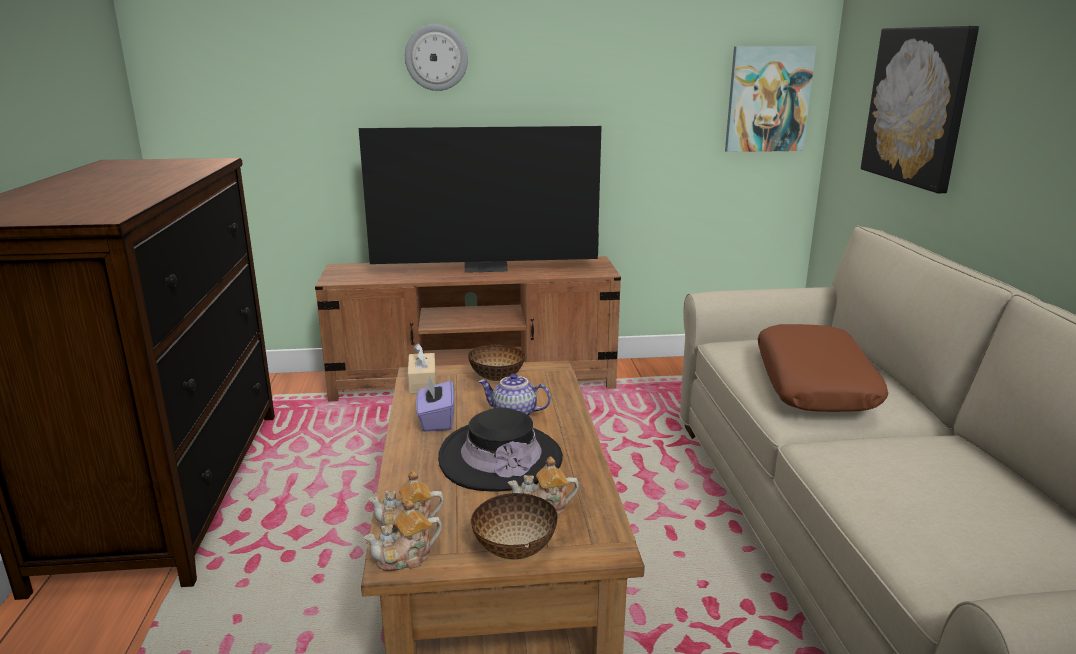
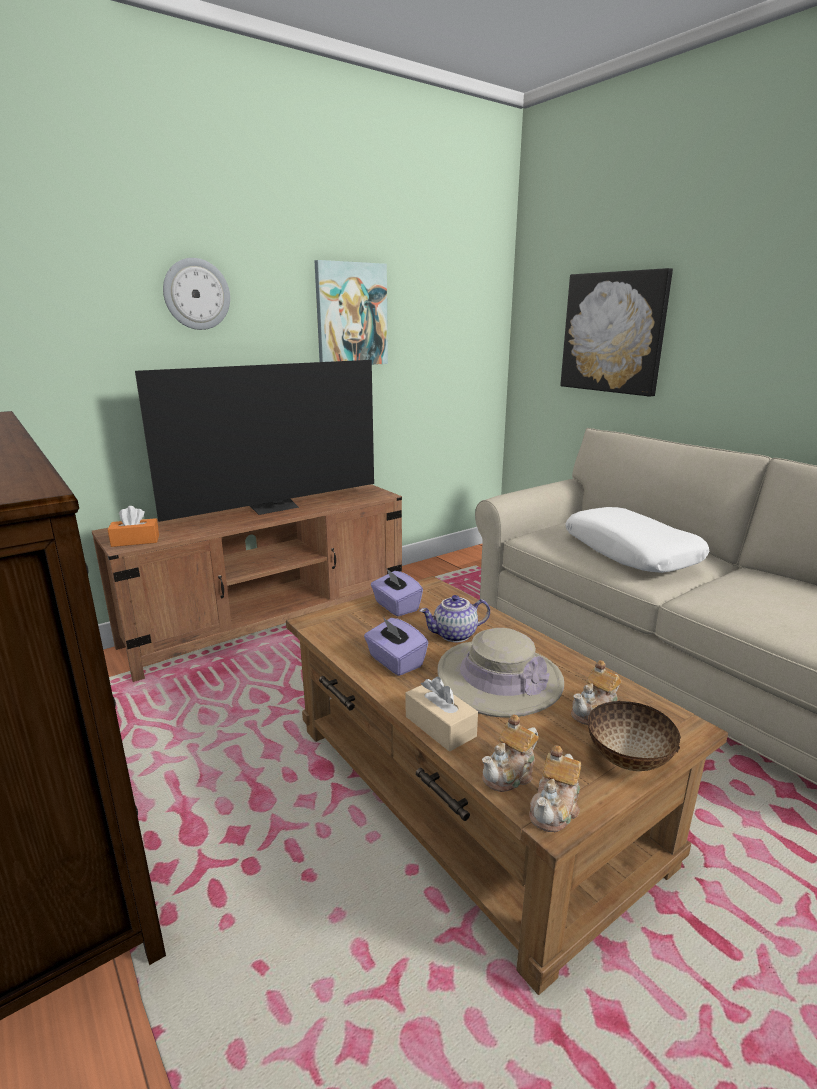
camera: 30 degrees left, 0 degrees up
beige tissue box [408,343,436,394] -> beige tissue box moved to [406,677,478,752]
black hat [438,408,563,491] -> beige hat [437,628,564,718]
bowl [468,344,525,381] -> purple tissue box [371,568,423,617]
picture [725,46,816,152] -> picture moved to [315,260,388,365]
brown pillow [758,324,888,412] -> white pillow [565,507,709,573]
none -> orange tissue box [108,506,159,547]

